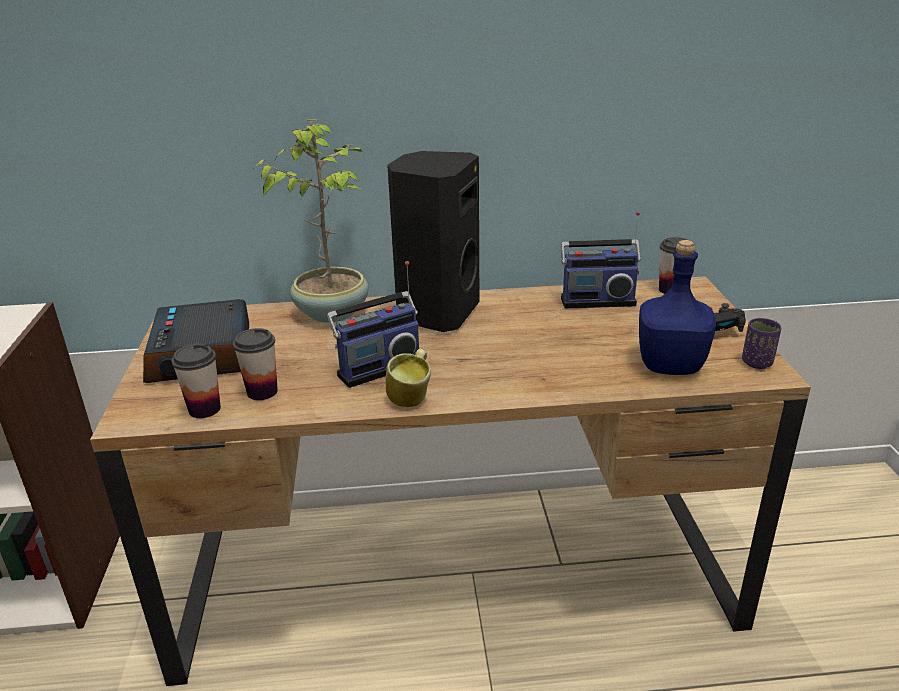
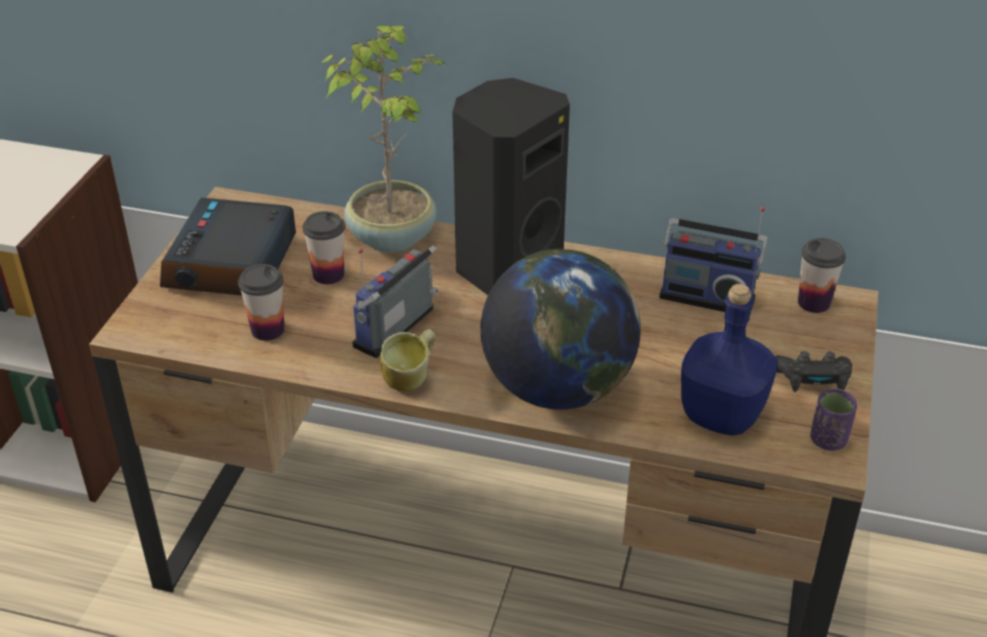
camera: 20 degrees right, 10 degrees up
cup [171,344,221,418] -> cup moved to [302,211,345,284]
radio [327,261,419,388] -> radio turned 135 degrees clockwise [352,245,439,358]
none -> globe [480,249,641,410]

